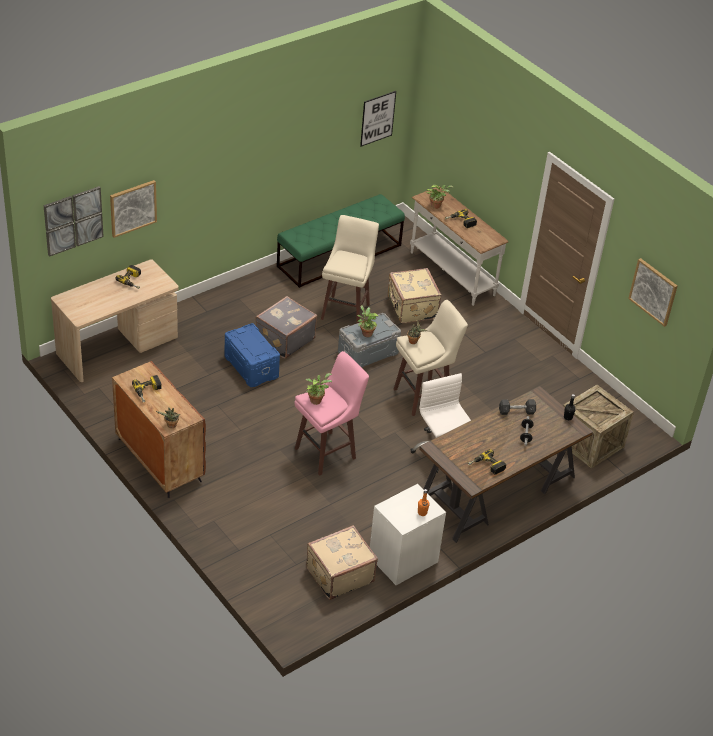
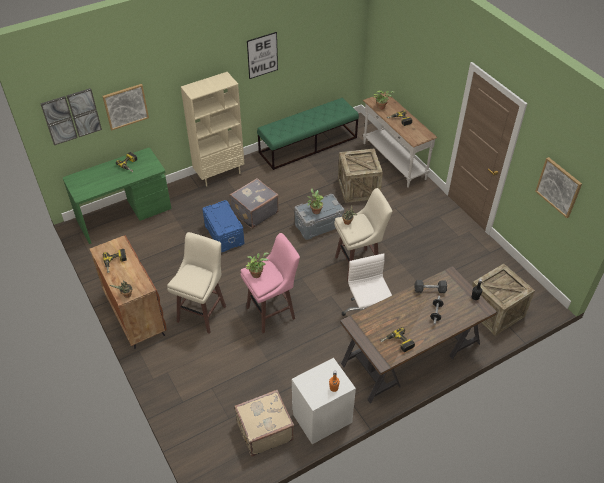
camera: 10 degrees right, 5 degrees up
beige desk [51,259,179,382] -> green desk [63,148,172,244]
beige stool [321,215,379,323] -> beige stool moved to [167,232,226,334]
picture [360,91,396,147] -> picture moved to [247,32,278,79]
beige suitcase [388,268,441,323] -> crate [338,149,383,203]
none -> beige bookcase [181,72,244,187]

